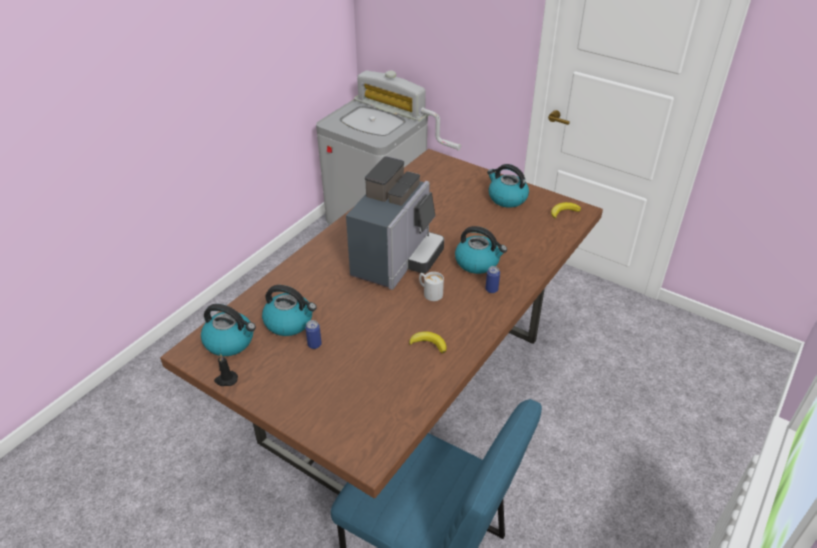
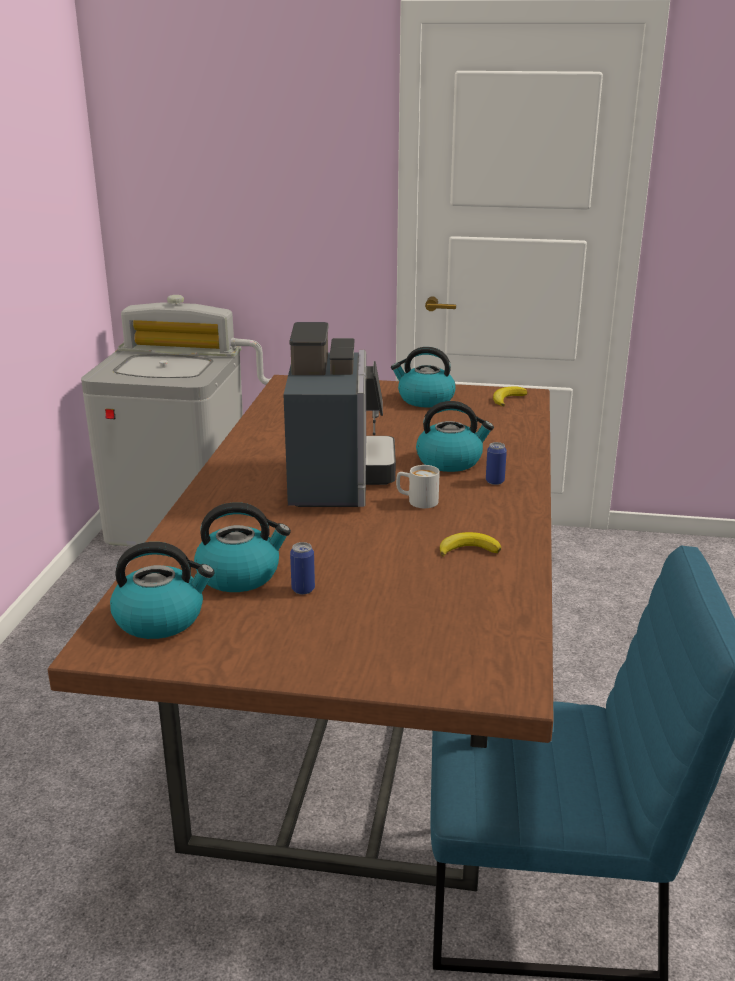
camera: 25 degrees left, 15 degrees down
black candle [214,354,238,386] -> none

